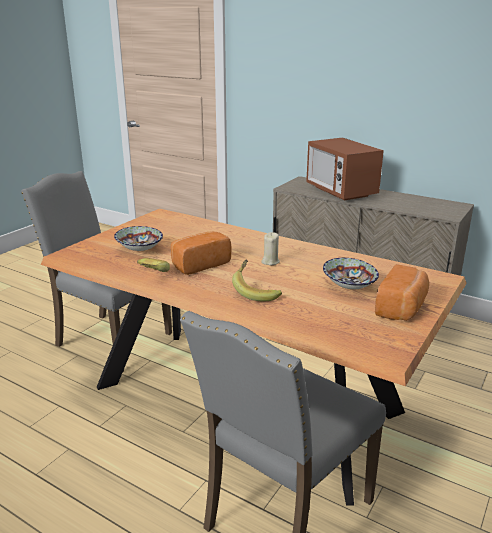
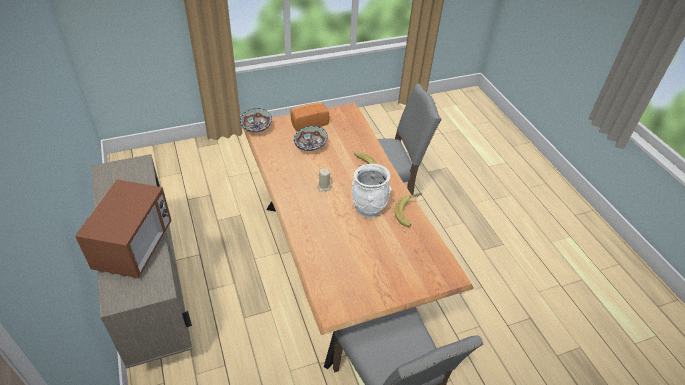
camera: 145 degrees left, 20 degrees up
bowl [114,226,163,251] -> bowl moved to [240,108,272,133]
bread [170,231,231,275] -> white vase [352,164,392,218]

